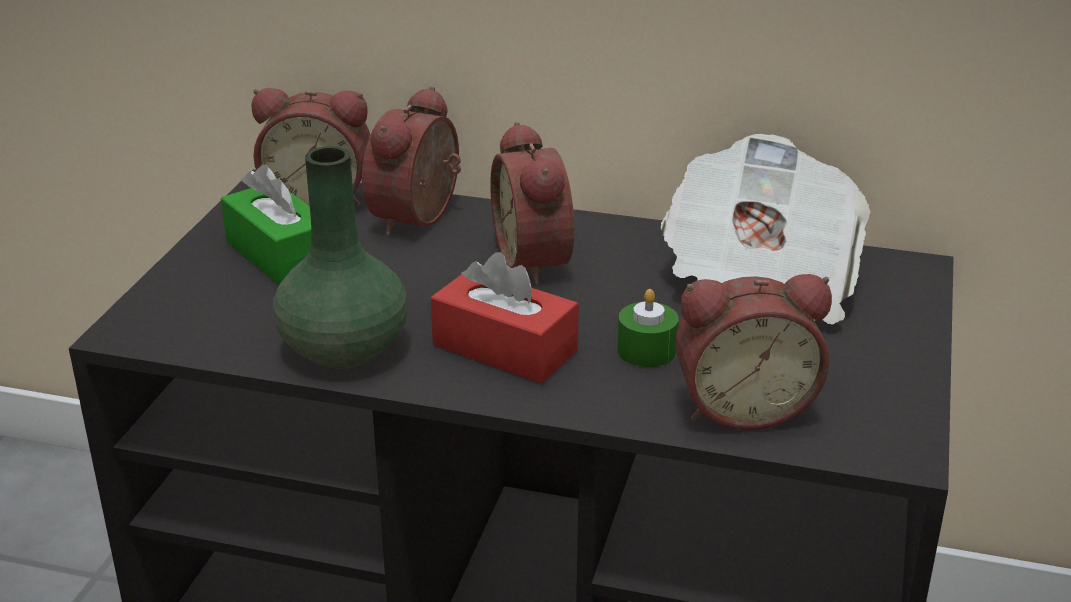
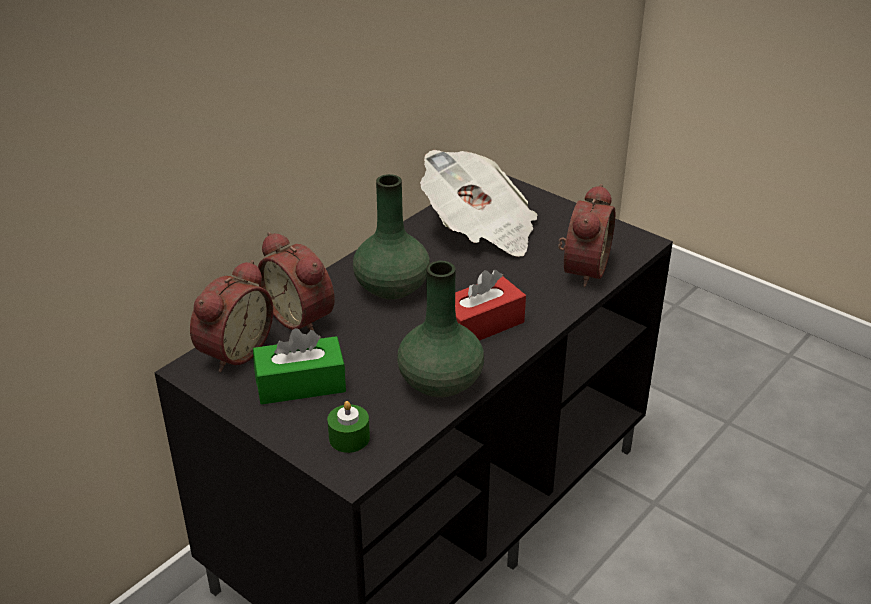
camera: 65 degrees left, 5 degrees up
alarm clock [490,122,574,285] -> green vase [353,174,430,300]
green candle [617,289,679,367] -> green candle moved to [327,401,370,453]

